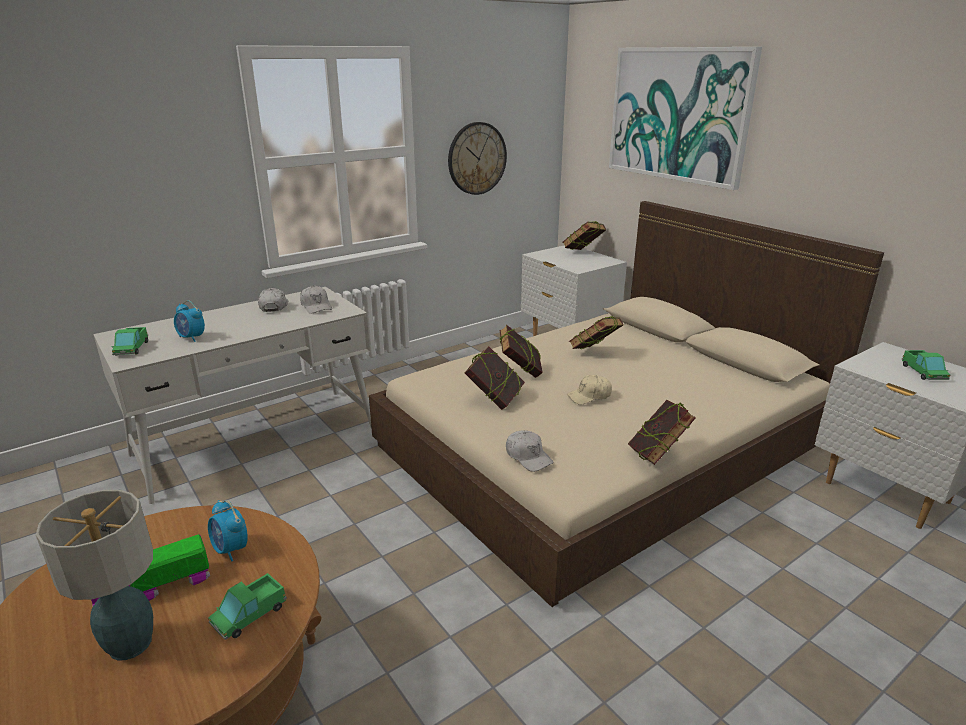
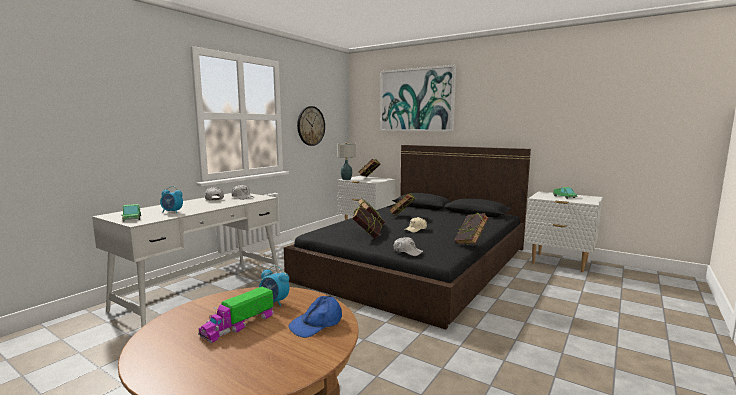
camera: 20 degrees left, 15 degrees down
table lamp [36,490,153,660] -> table lamp moved to [337,142,356,180]
toy truck [208,573,287,640] -> blue cap [289,295,342,338]
beige bed [369,201,884,607] -> black bed [284,145,531,330]

